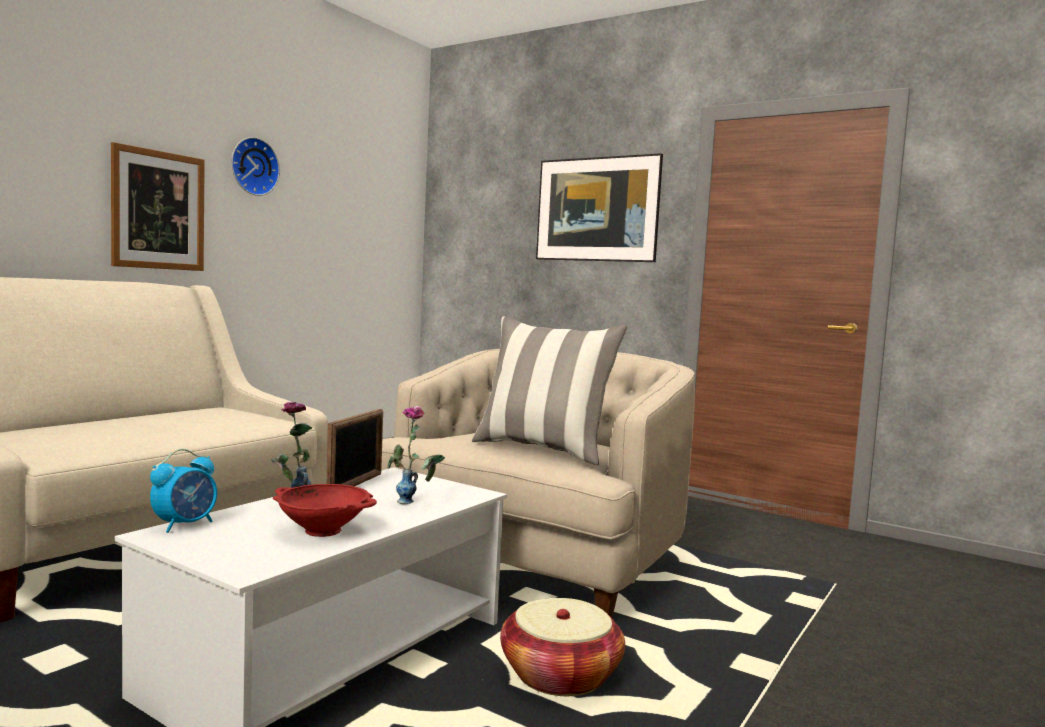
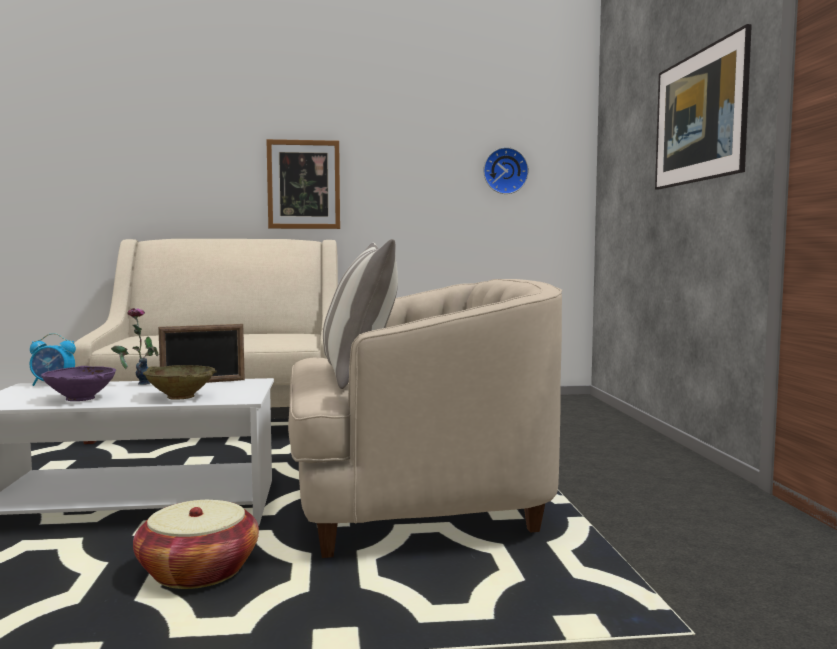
camera: 50 degrees right, 0 degrees up
wall clock [231,137,280,196] -> wall clock moved to [483,147,529,194]
red bowl [273,484,377,537] -> purple bowl [41,366,116,401]
vase [387,406,445,504] -> beige bowl [143,365,217,400]

